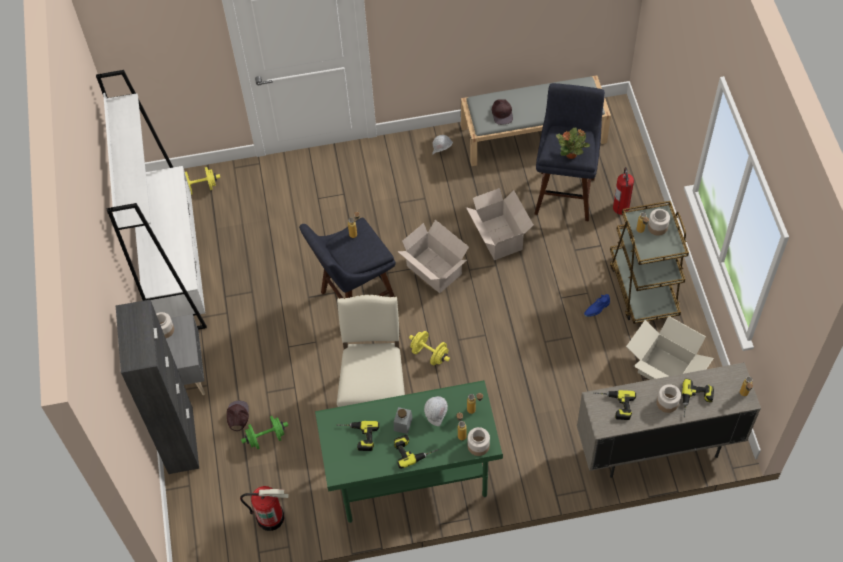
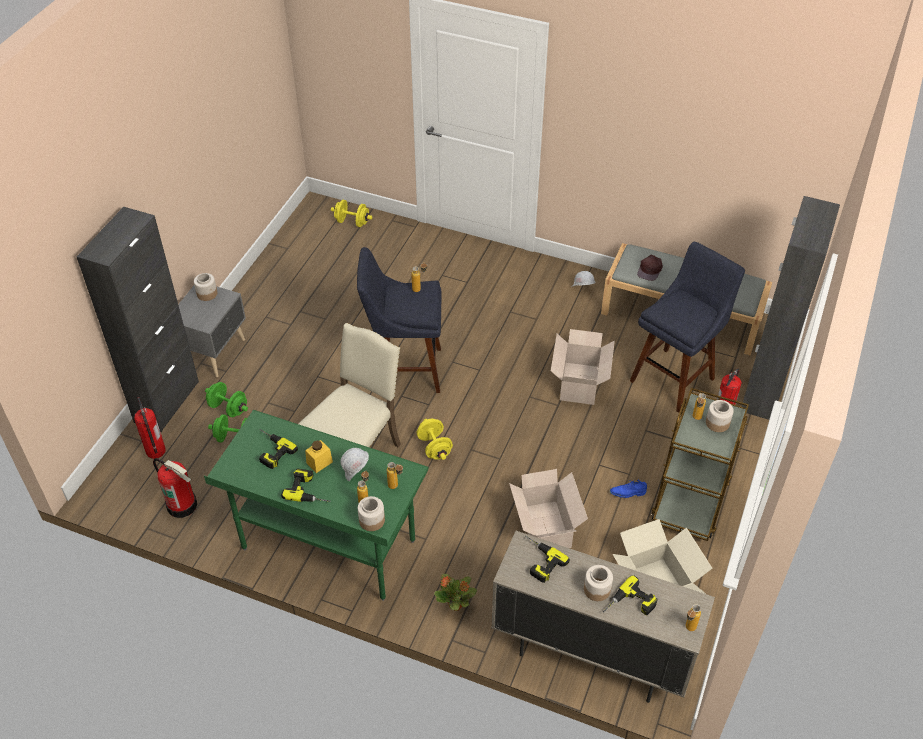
camera: 30 degrees right, 10 degrees down
white bookcase [96,70,207,330] -> none
brown cap [227,401,249,431] -> green dumbbell [205,382,248,417]
grey jar [394,407,412,434] -> yellow jar [305,440,333,473]
cardboard box [397,220,469,293] -> cardboard box moved to [509,469,588,548]
potted plant [556,128,590,159] -> potted plant moved to [434,574,477,611]
none -> fire extinguisher [134,397,166,459]
none -> black cabinet [742,196,840,420]

